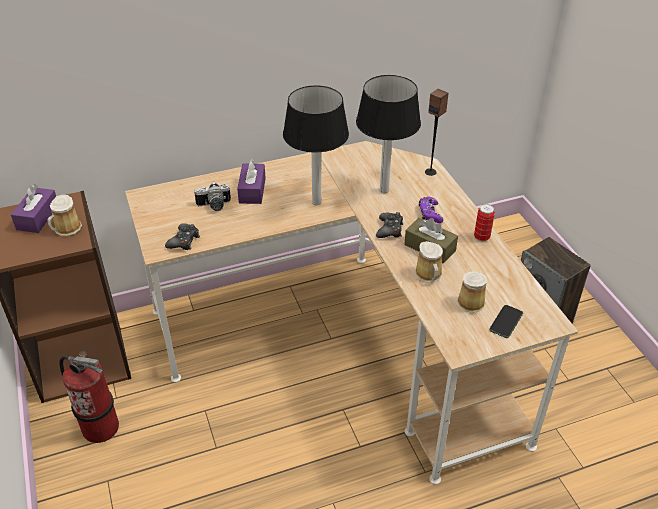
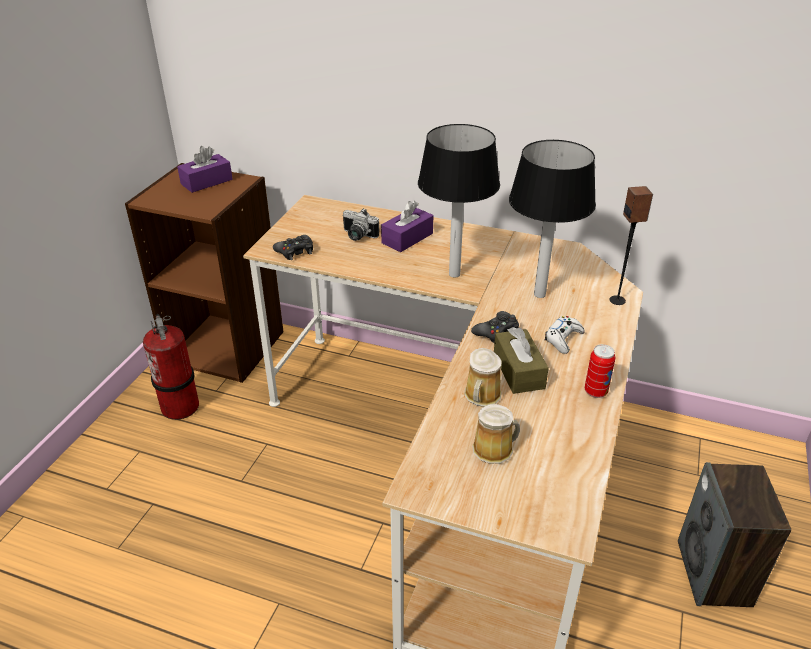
camera: 40 degrees right, 5 degrees down
mug [48,195,82,236] -> none
purple game controller [419,197,443,223] -> white game controller [545,316,585,354]
phone [489,305,523,338] -> none

